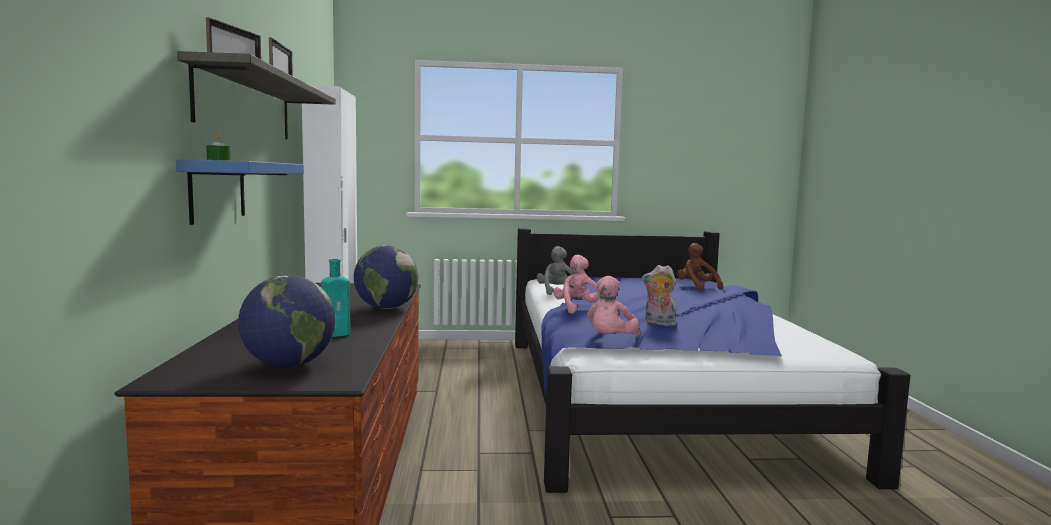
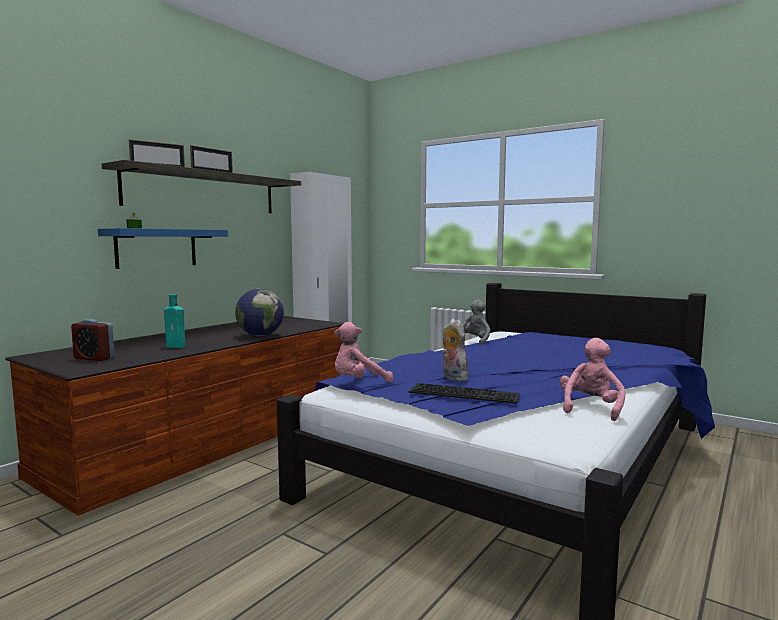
camera: 40 degrees right, 0 degrees up
globe [238,275,335,367] -> alarm clock [71,319,115,361]
pink plush toy [553,255,600,314] -> pink plush toy moved to [560,338,625,421]
brown plush toy [677,243,723,290] -> none
none -> keyboard [408,383,520,404]

